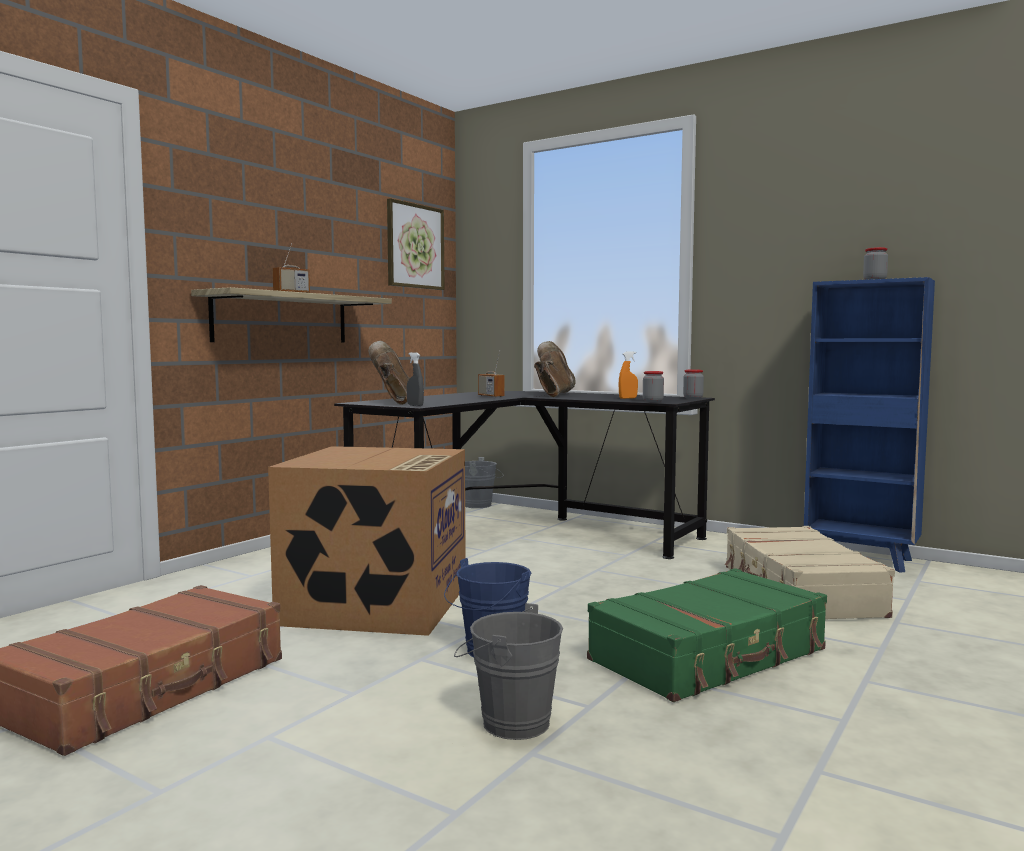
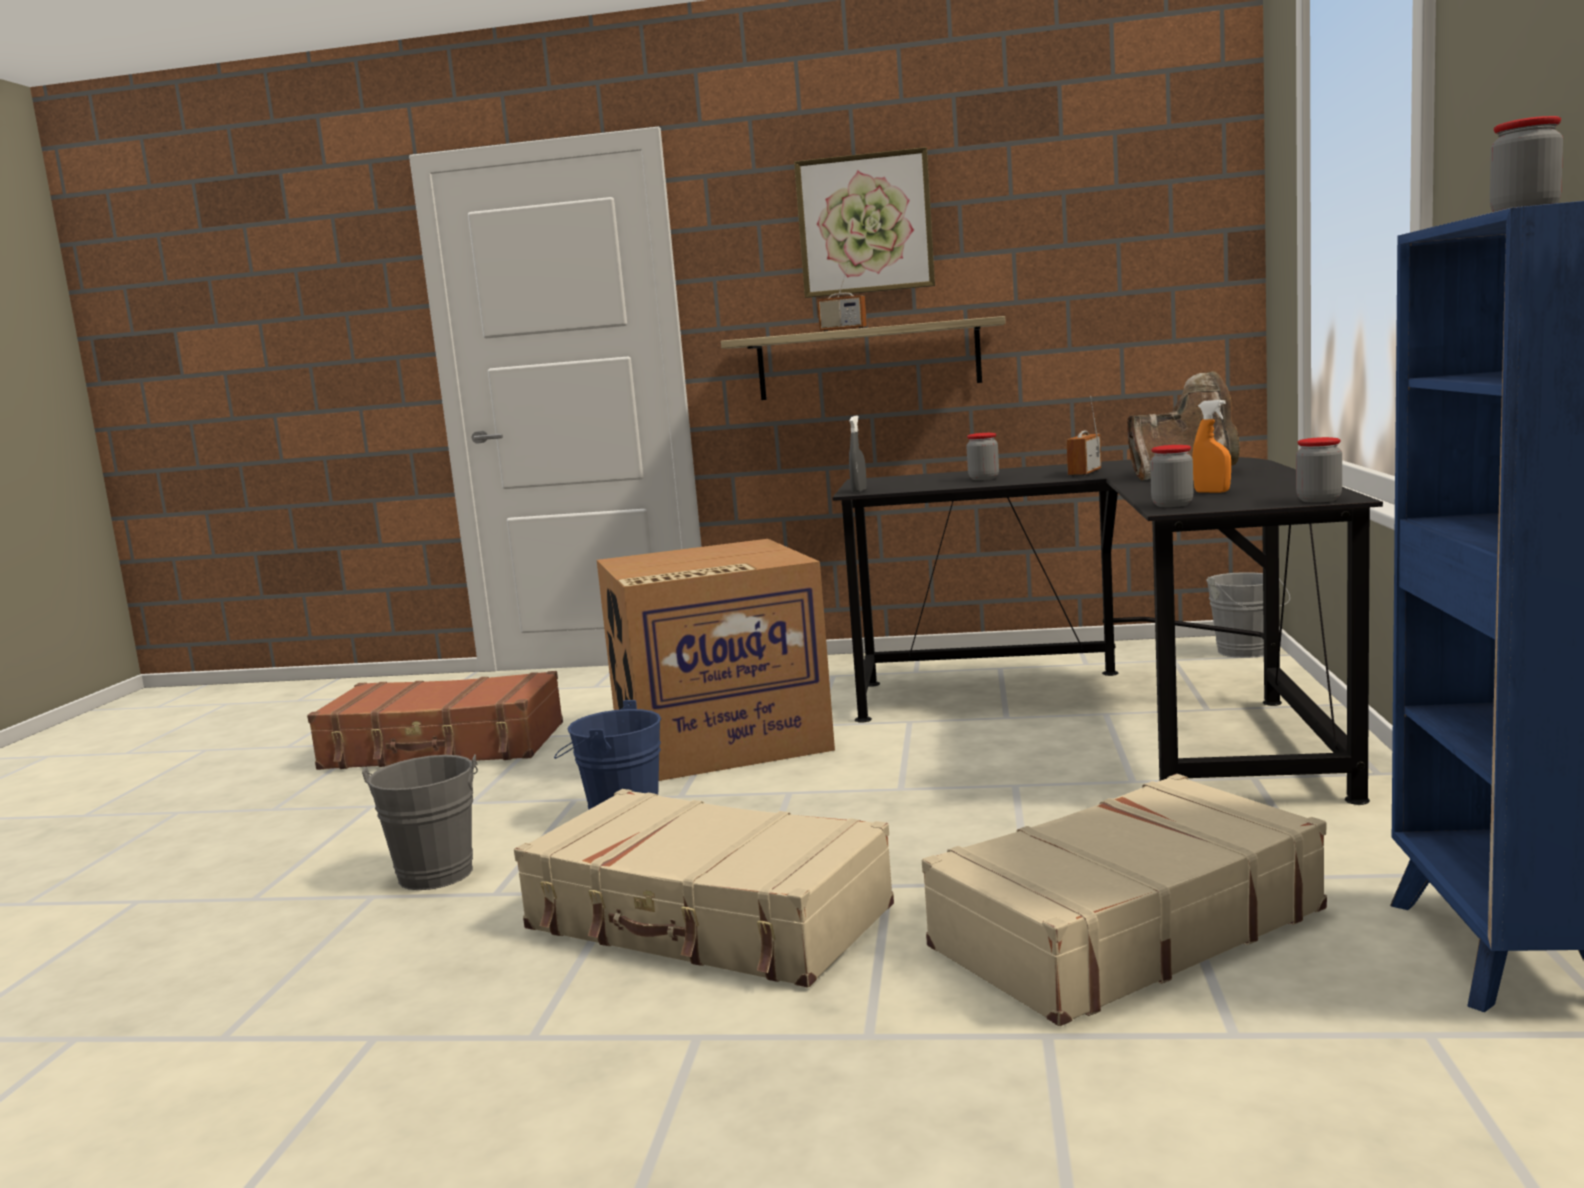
camera: 65 degrees right, 5 degrees up
brown boot [369,341,410,405] -> none
picture [387,198,445,290] -> picture moved to [794,147,935,298]
green suitcase [587,568,827,702] -> beige suitcase [514,789,894,988]
none -> jar [966,433,999,480]

